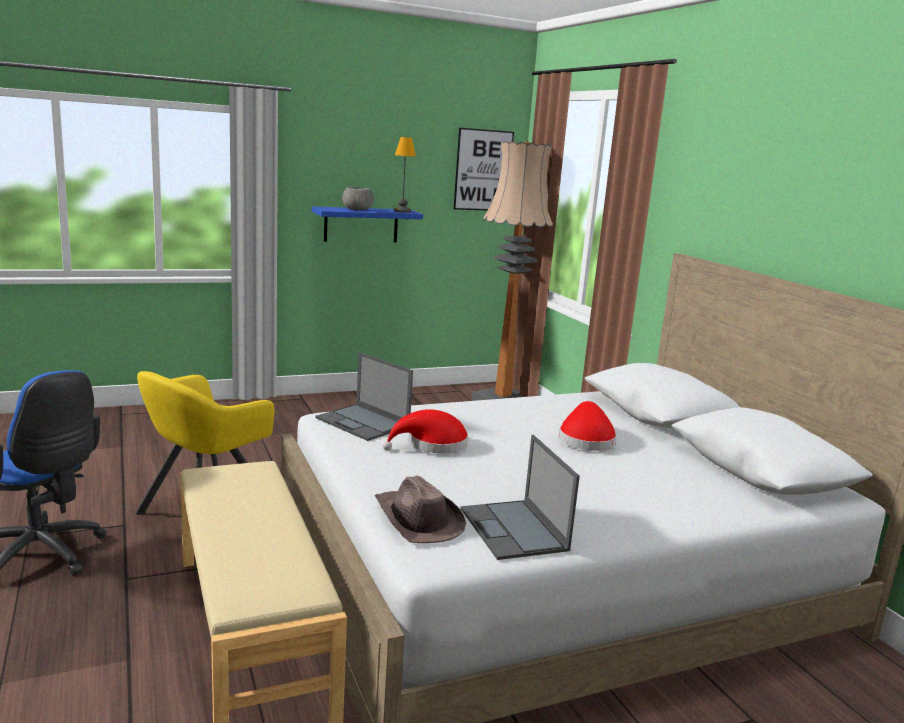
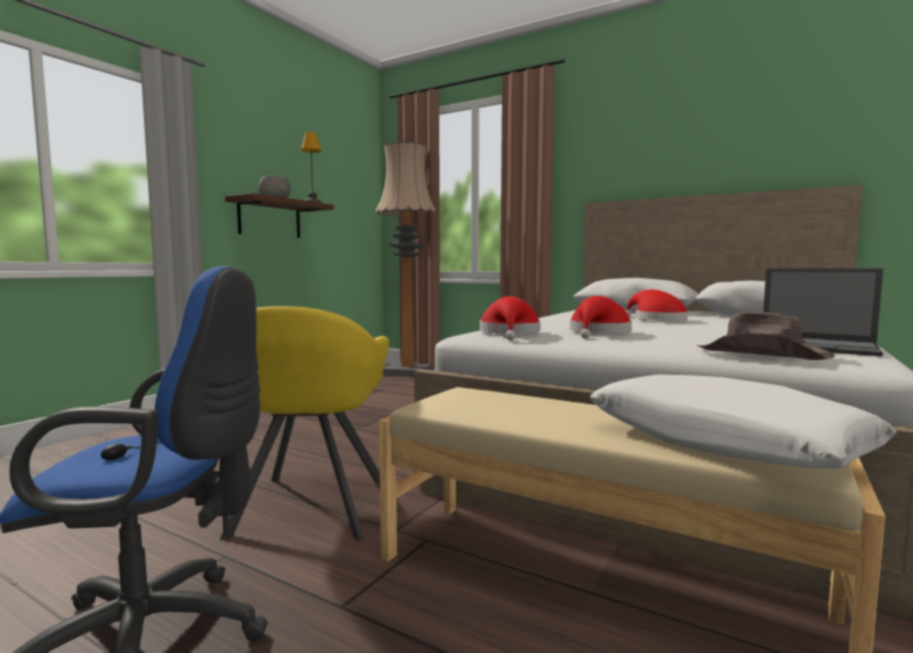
camera: 35 degrees left, 10 degrees down
blue shelf [312,207,423,243] -> brown shelf [225,193,334,238]
laptop [316,352,413,441] -> red hat [480,296,540,340]
picture [454,128,514,210] -> none
none -> white pillow [590,374,896,469]

